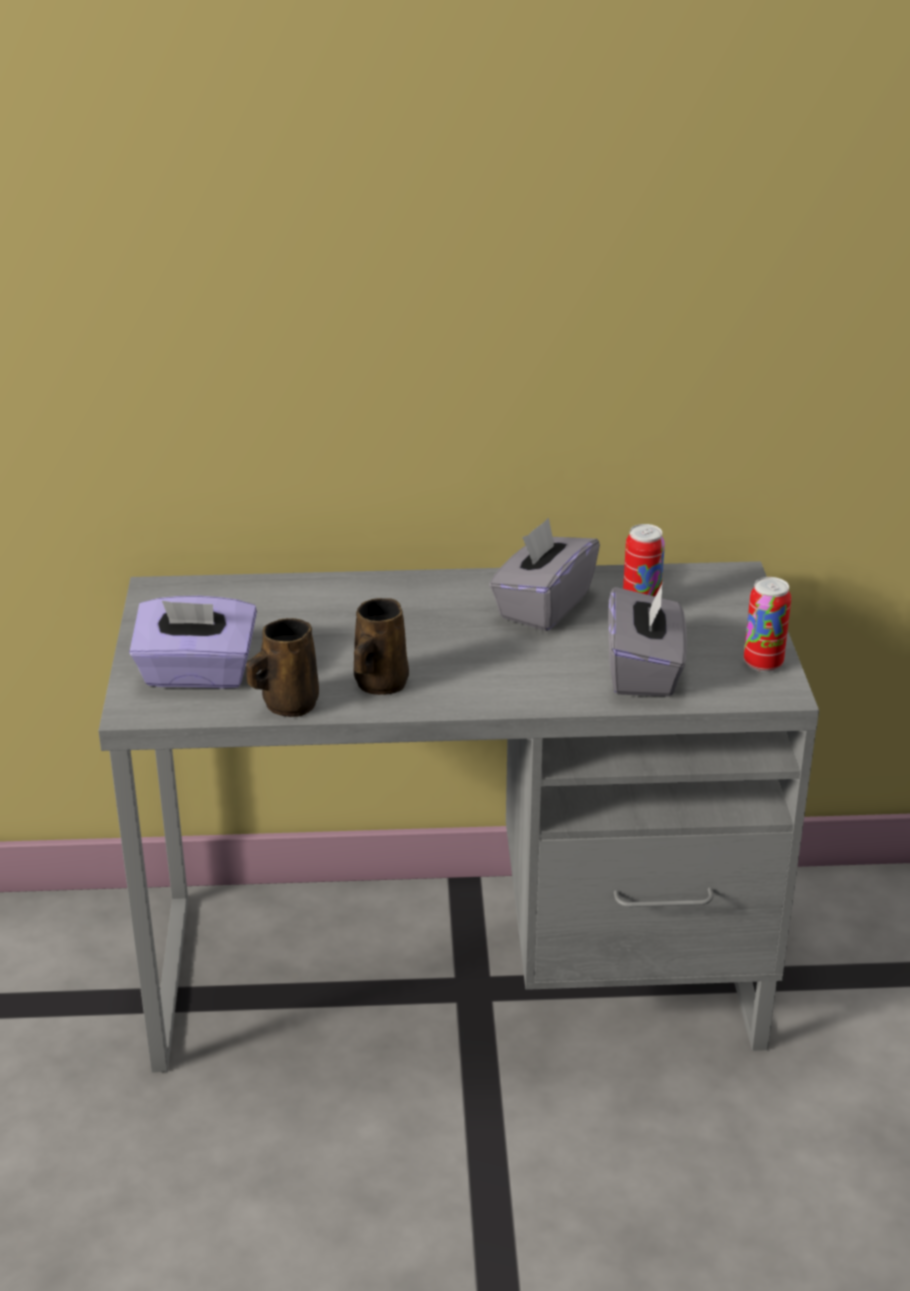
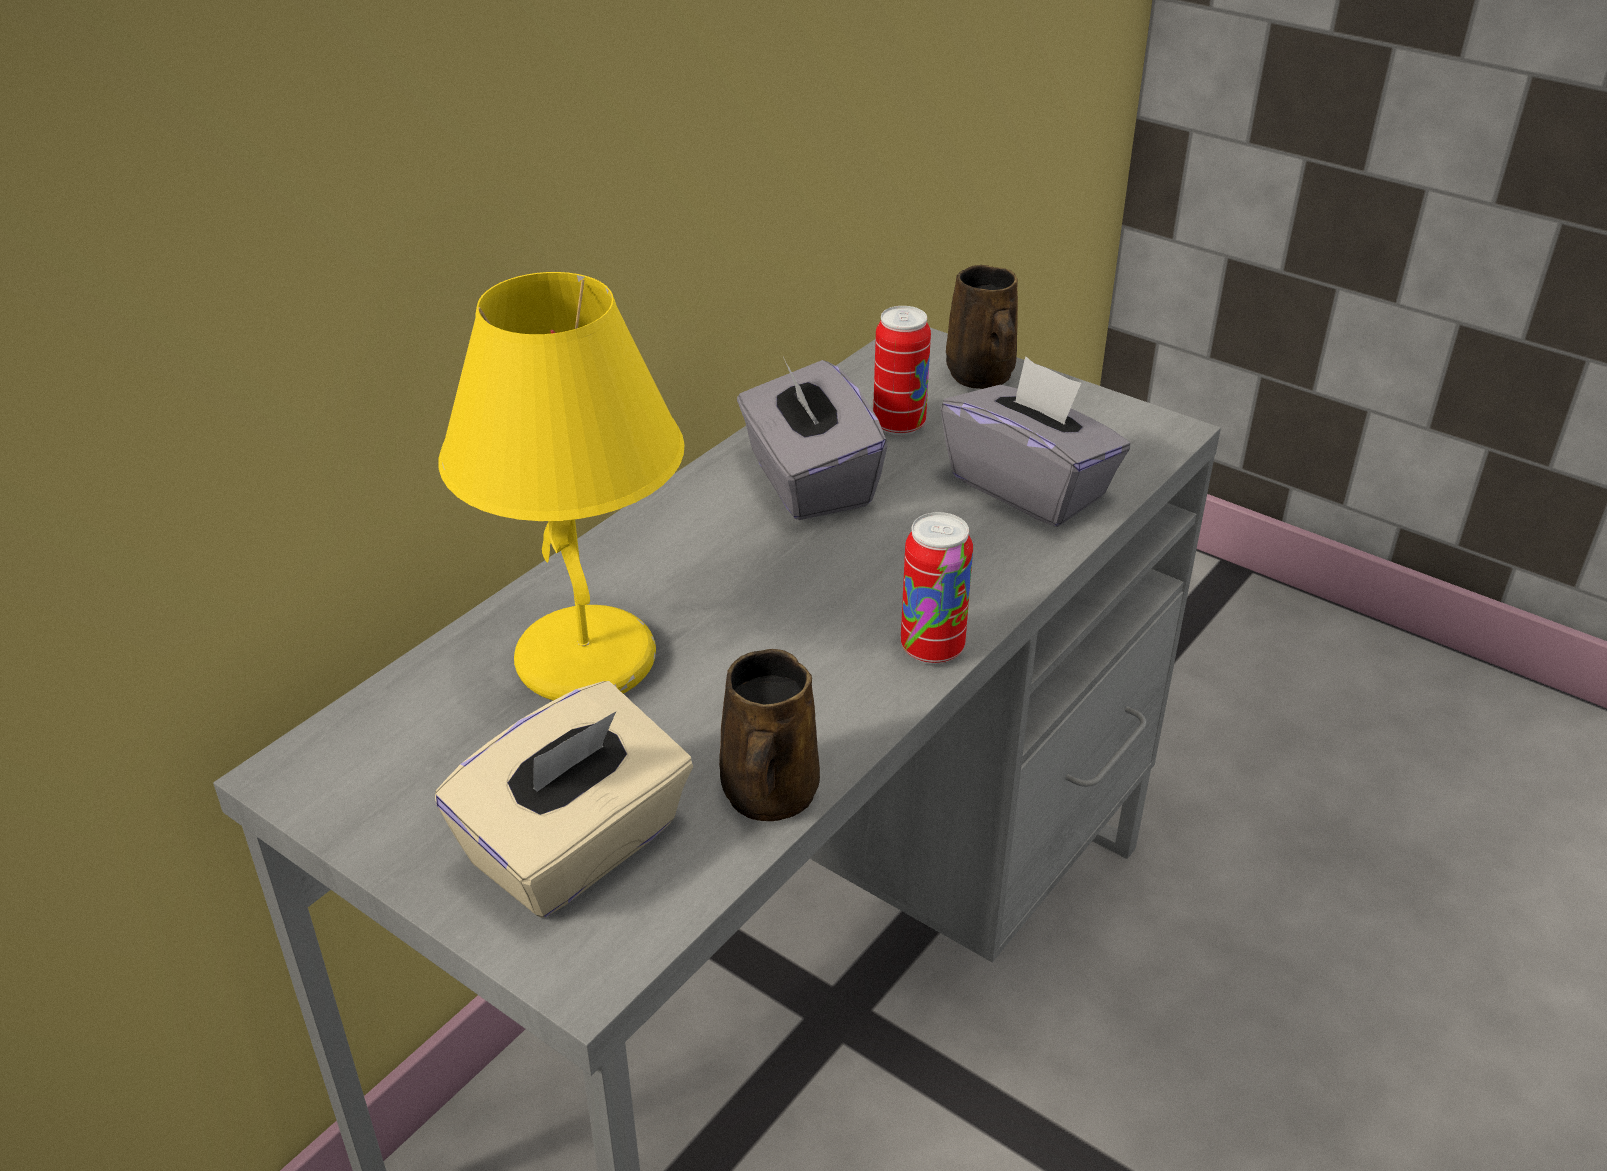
camera: 50 degrees left, 5 degrees up
purple tissue box [129,595,257,689] -> beige tissue box [435,681,693,918]
brown mug [354,598,409,695] -> brown mug moved to [946,265,1018,389]
can [744,577,791,672] -> can moved to [901,512,973,664]
none -> yellow table lamp [438,272,684,701]

